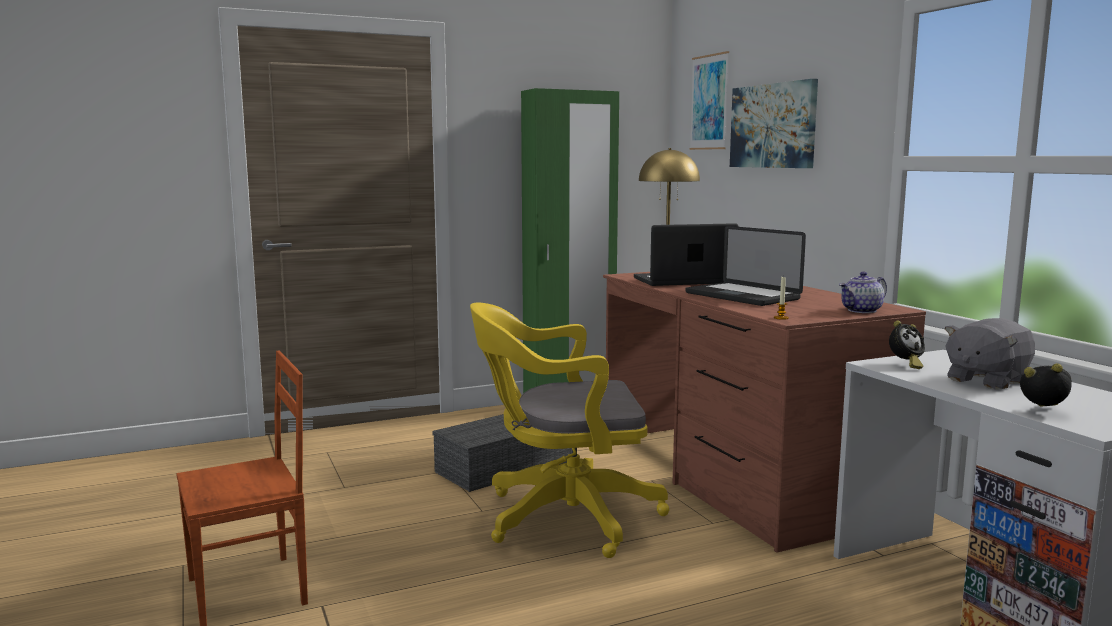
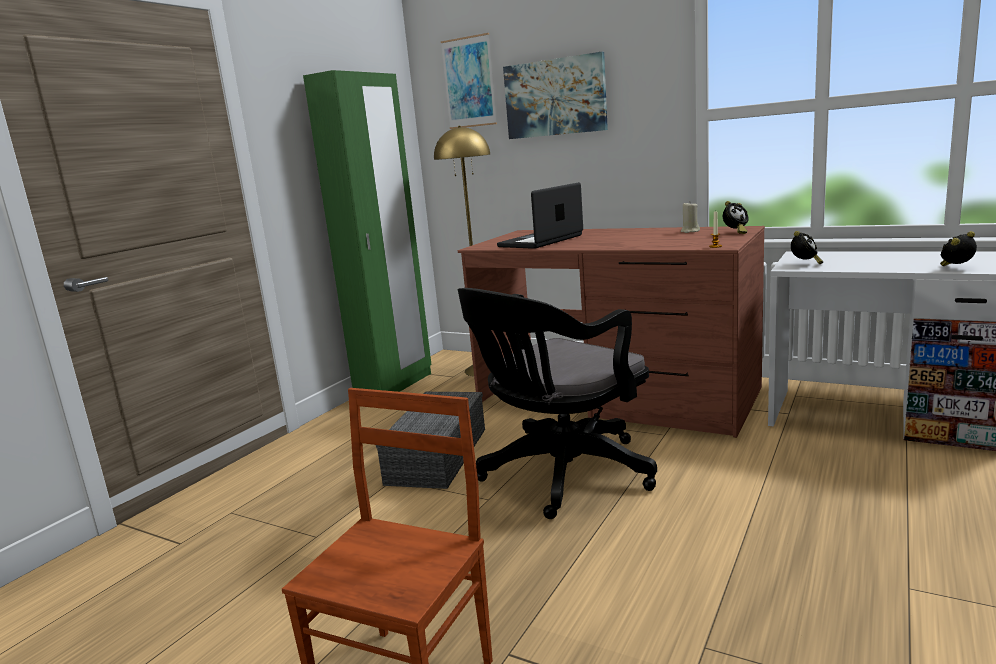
camera: 35 degrees left, 5 degrees up
yellow office chair [470,302,669,558] -> black office chair [458,288,657,519]
laptop [686,226,806,306] -> none
teapot [839,272,887,313] -> alarm clock [723,201,749,234]
grey plush toy [944,318,1035,390] -> none
none -> beige candle [681,201,700,233]

